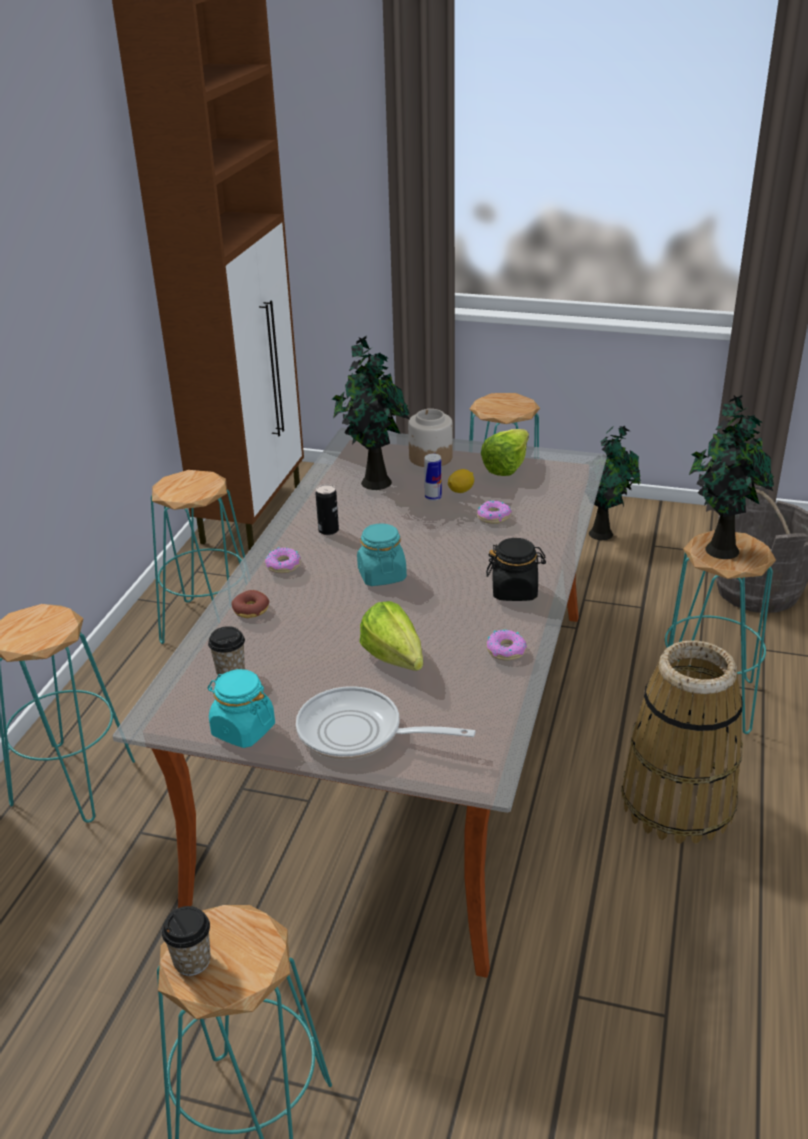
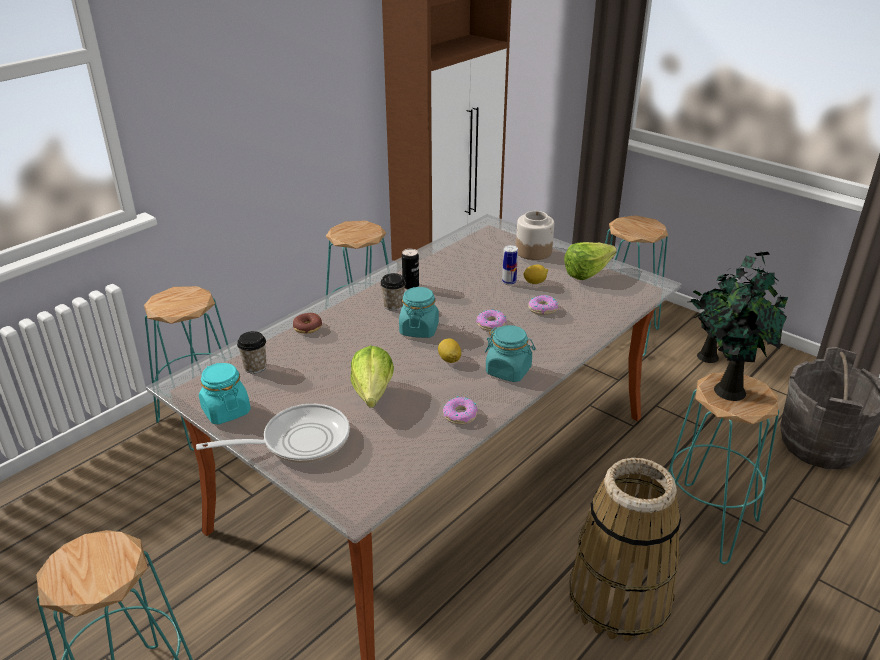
camera: 25 degrees right, 0 degrees up
cup [162,906,211,976] -> cup moved to [380,273,406,311]
donut [265,547,301,573] -> donut moved to [476,309,507,331]
frying pan [296,686,476,760] -> frying pan turned 120 degrees clockwise [196,404,350,463]
potted plant [332,336,410,490] -> none
black jar [486,538,546,601] -> turquoise jar [485,325,536,382]
none -> lemon [438,339,461,363]

